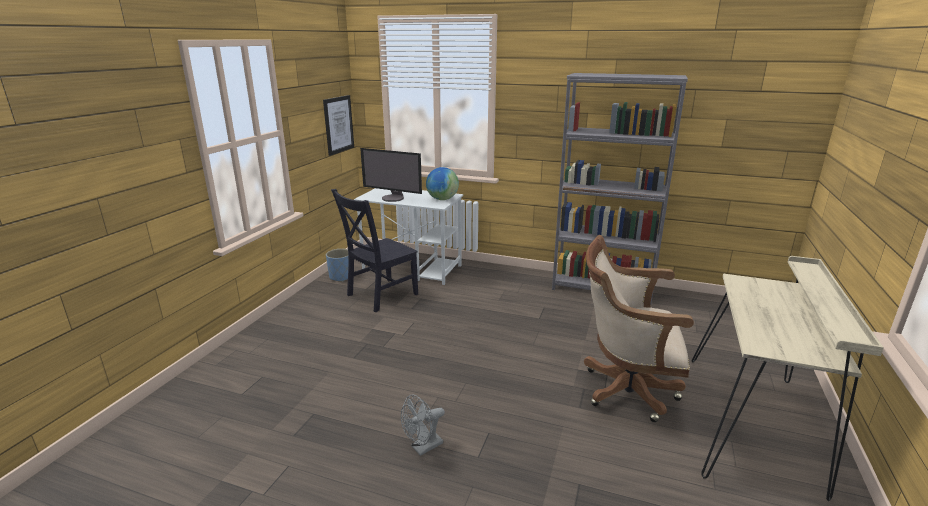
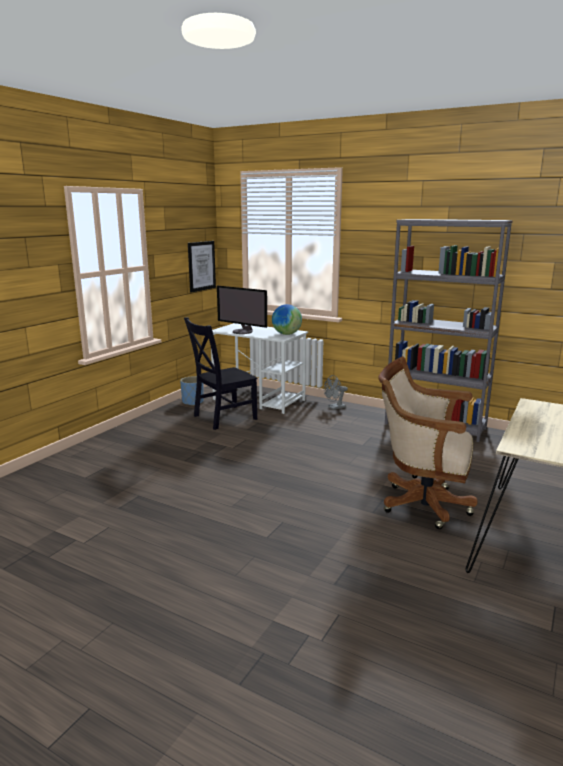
camera: 10 degrees right, 5 degrees down
grey fan [401,395,445,456] -> grey fan moved to [324,375,348,410]

